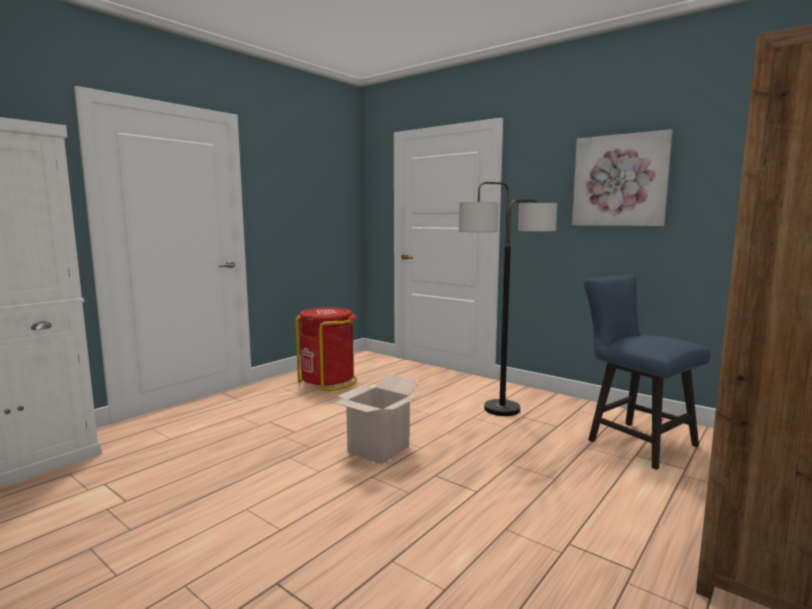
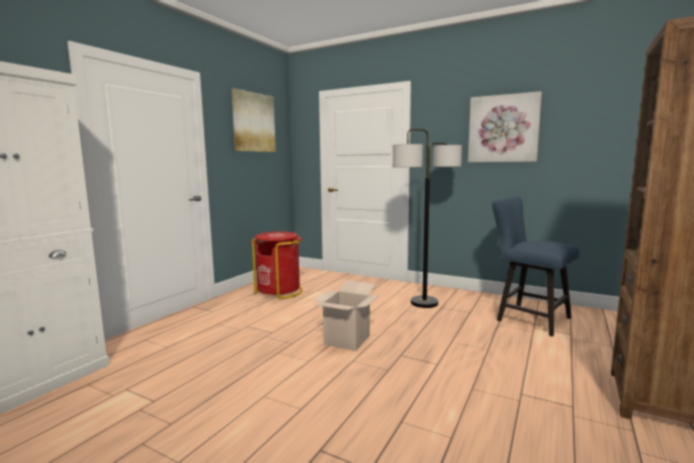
camera: 10 degrees left, 0 degrees up
none -> picture [231,88,276,152]

